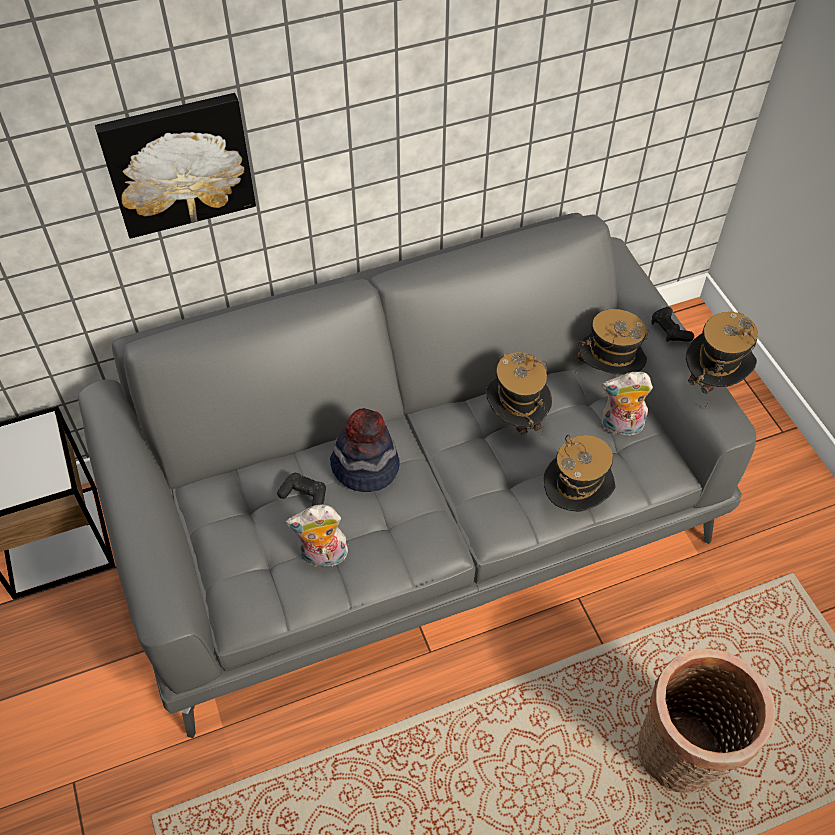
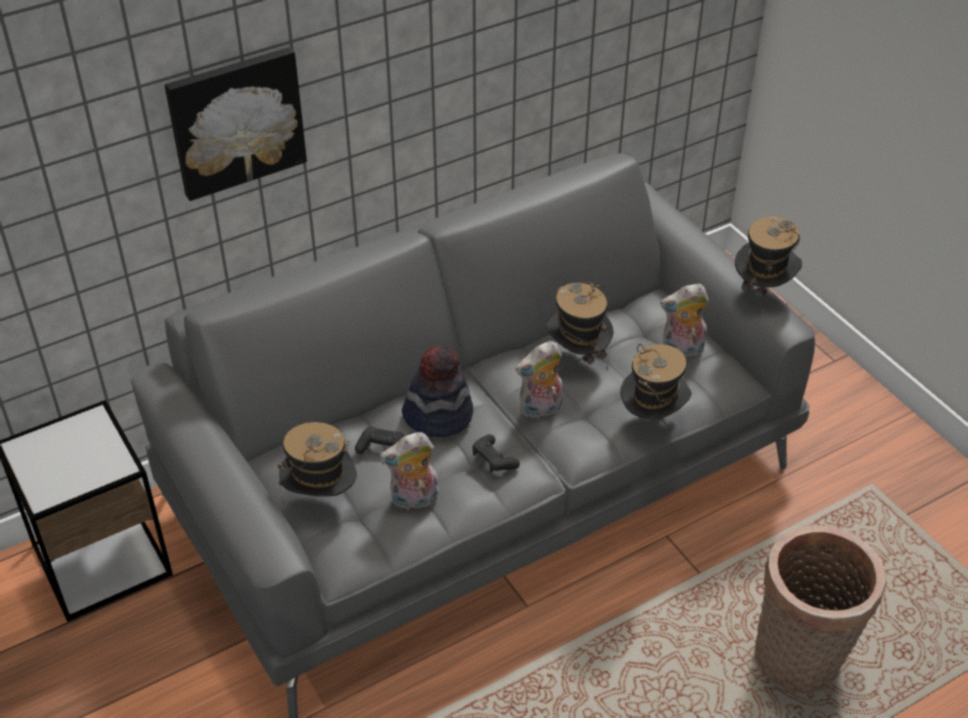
camera: 10 degrees left, 10 degrees down
hat [575,309,649,376] -> hat moved to [278,422,357,504]
black game controller [652,307,694,342] -> black game controller moved to [472,434,520,472]
none -> plush toy [515,341,563,420]

